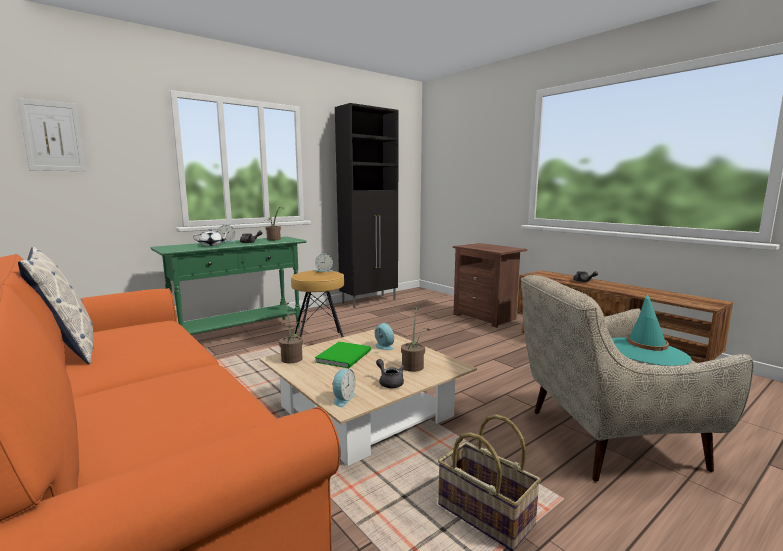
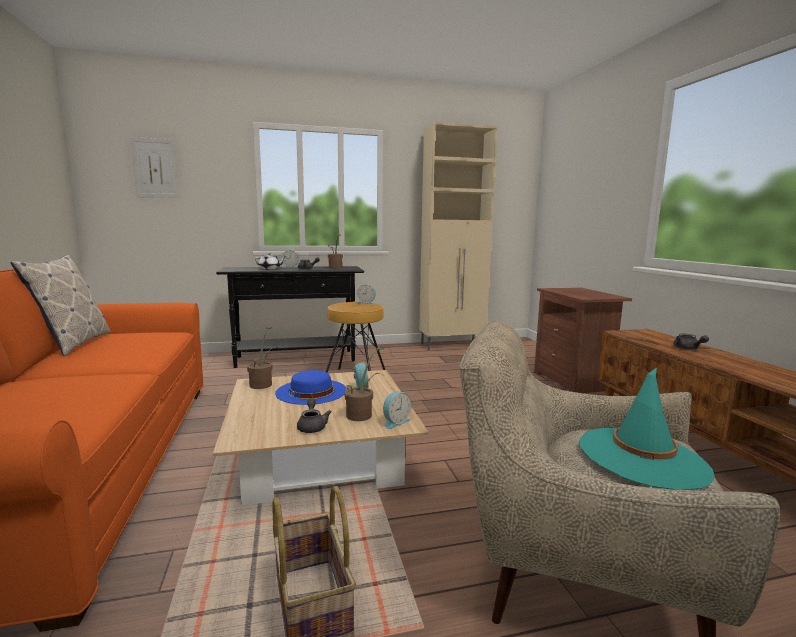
camera: 25 degrees right, 0 degrees up
green console table [151,237,307,335] -> black console table [216,266,364,368]
green book [315,341,371,368] -> blue hat [275,370,347,405]
alarm clock [333,369,356,407] -> alarm clock moved to [383,392,412,429]
black cabinet [335,103,399,308] -> beige cabinet [419,122,498,350]

